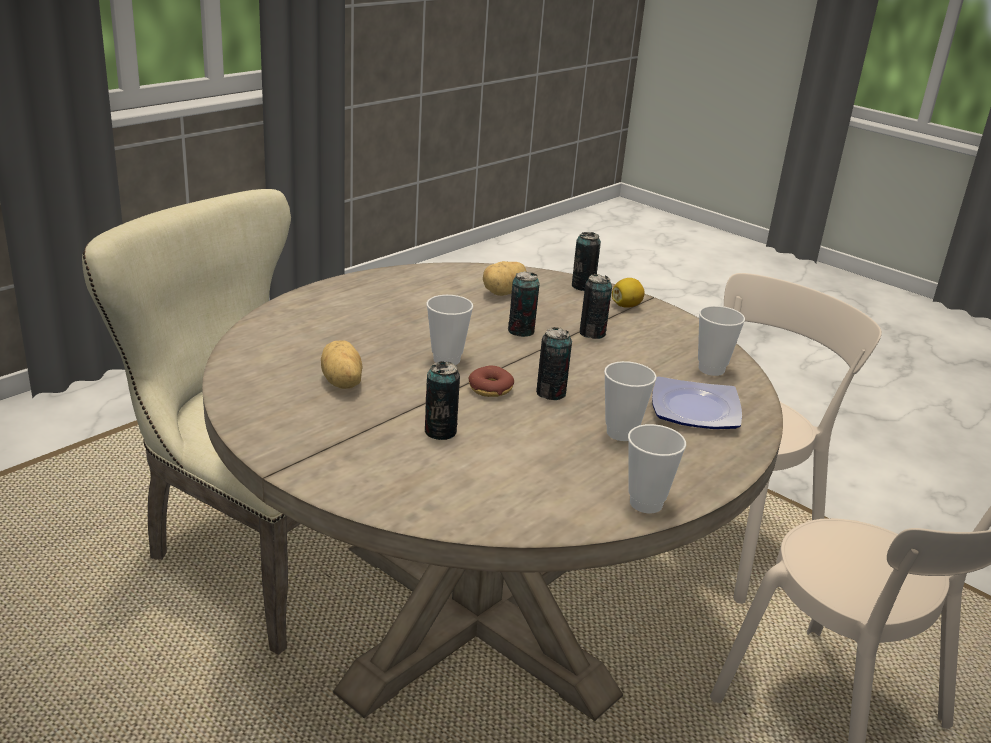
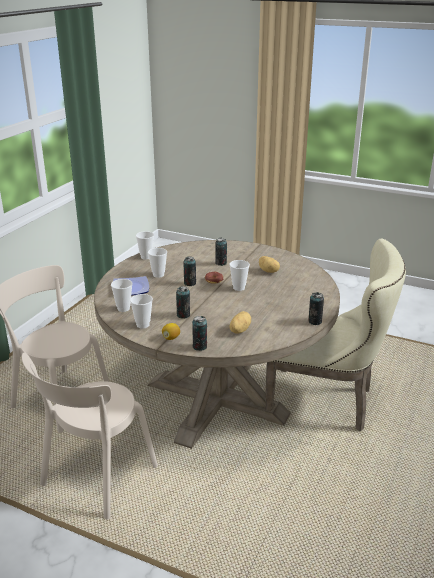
camera: 165 degrees right, 0 degrees up
can [508,271,540,337] -> can moved to [308,292,324,325]
none -> cup [130,294,153,329]

